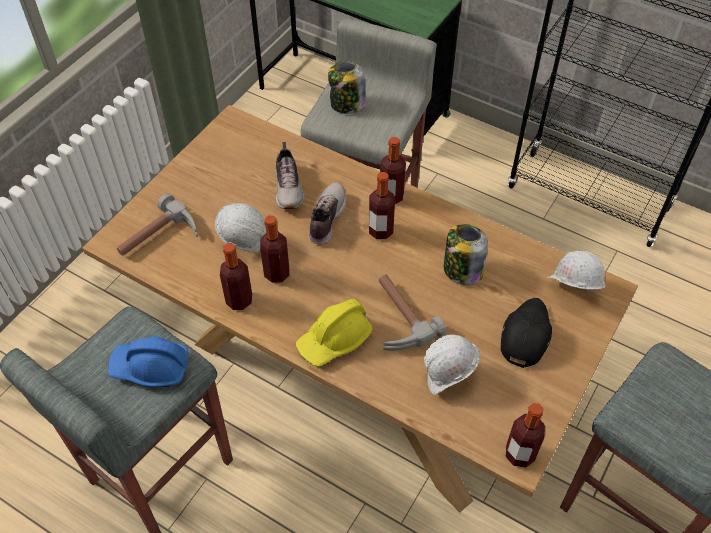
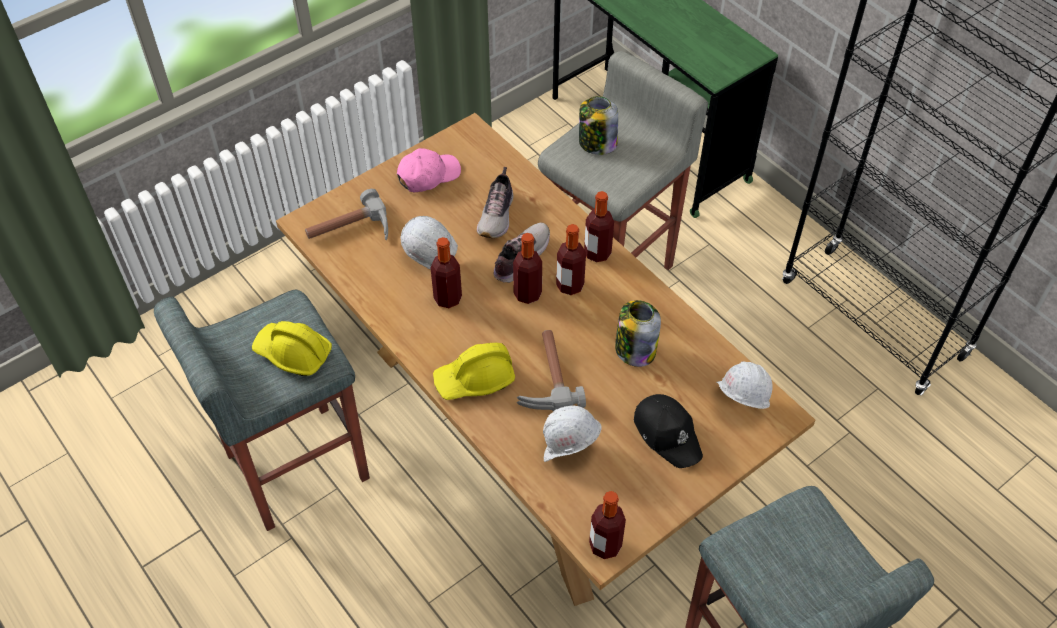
camera: 20 degrees right, 0 degrees up
blue hard hat [108,336,188,387] -> yellow hard hat [252,321,332,376]
bottle [220,243,252,310] -> bottle moved to [513,233,542,304]
black cap [501,298,552,368] -> black cap turned 105 degrees clockwise [634,394,703,468]
none -> pink cap [397,148,461,192]

